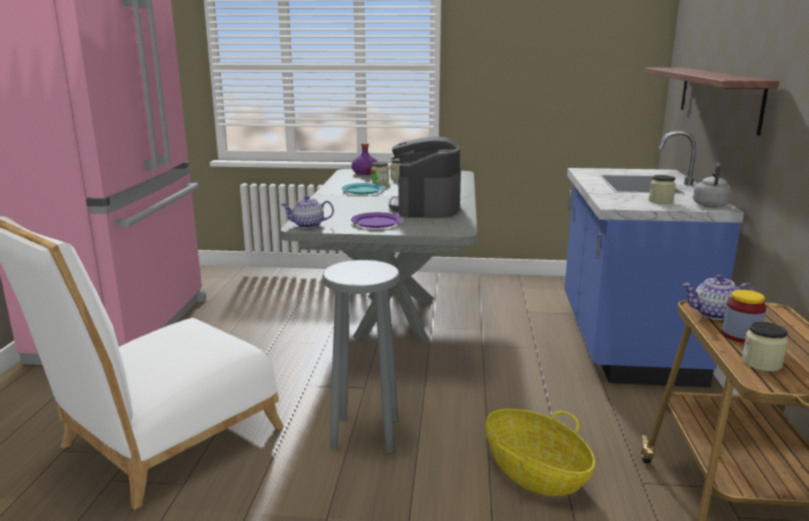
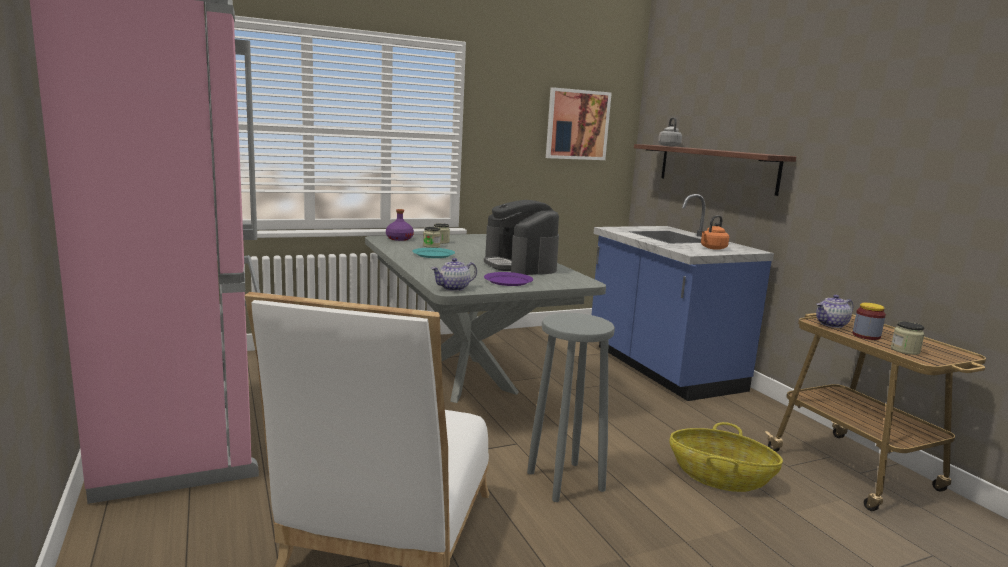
camera: 30 degrees left, 5 degrees down
jar [649,175,676,204] -> orange kettle [701,215,729,250]
grey kettle [693,163,732,207] -> grey kettle moved to [658,117,682,147]
none -> picture [546,87,612,160]

